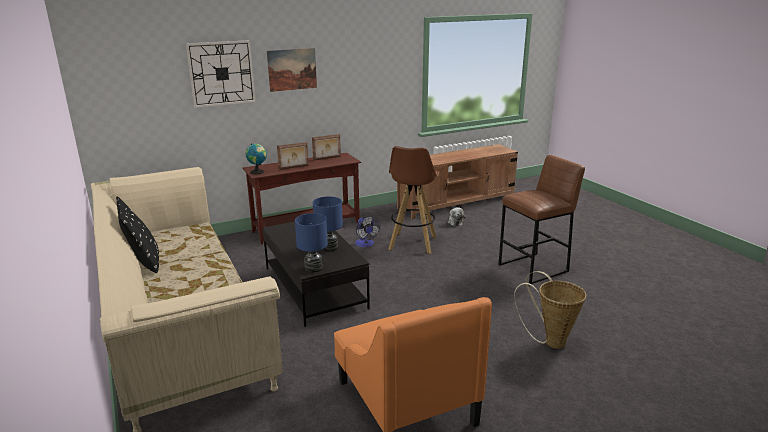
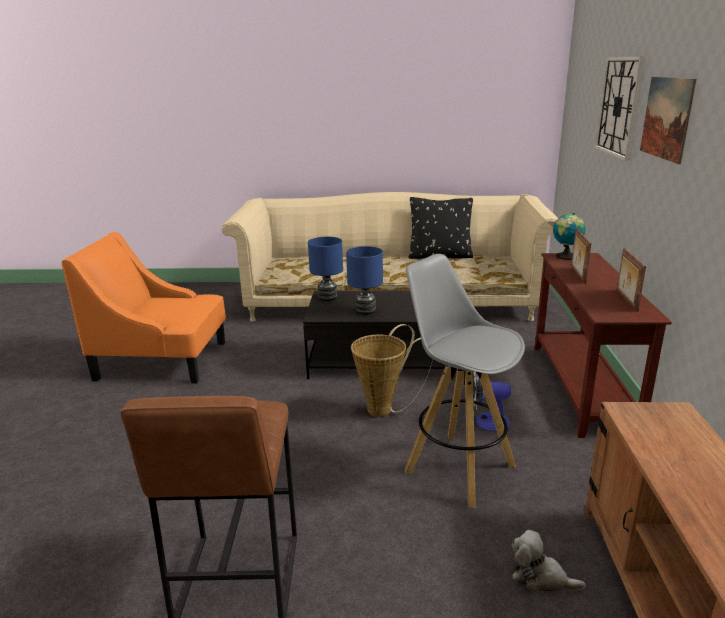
camera: 120 degrees right, 0 degrees up
brown stool [388,146,439,254] -> grey stool [405,254,525,508]
basket [514,271,586,349] -> basket moved to [351,324,433,417]

